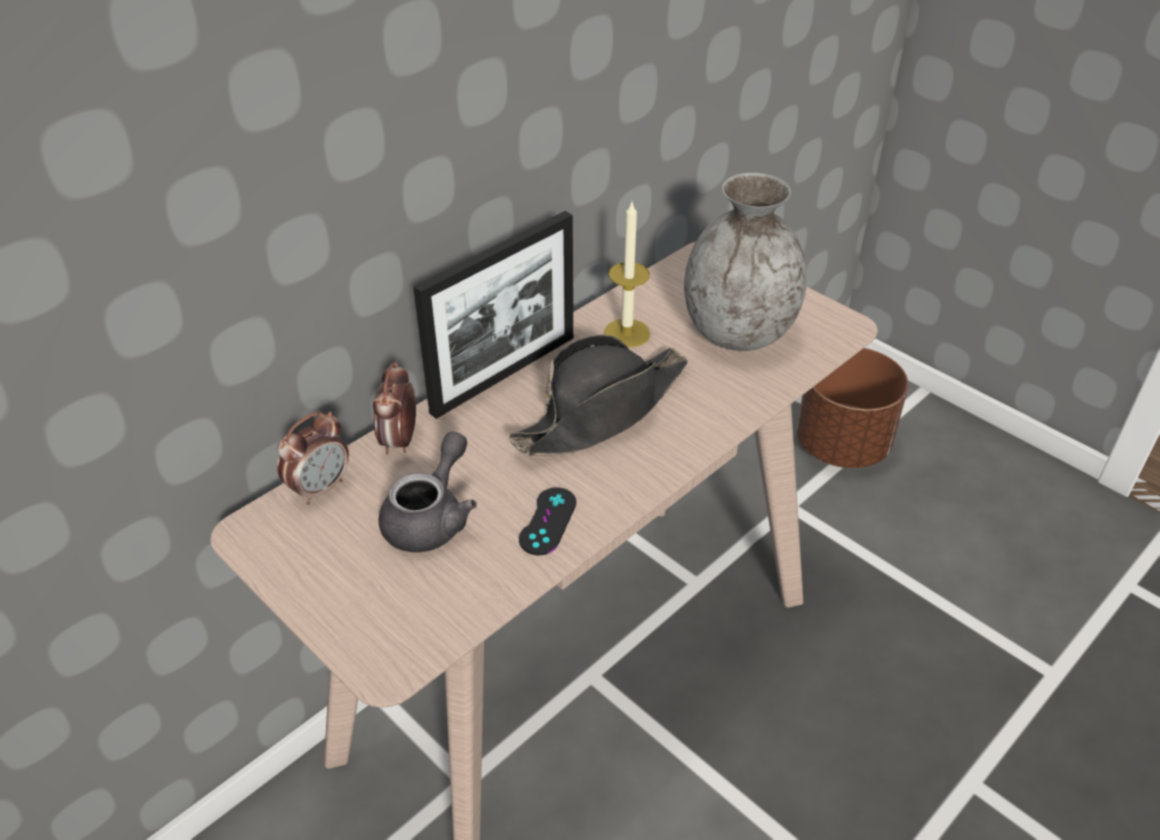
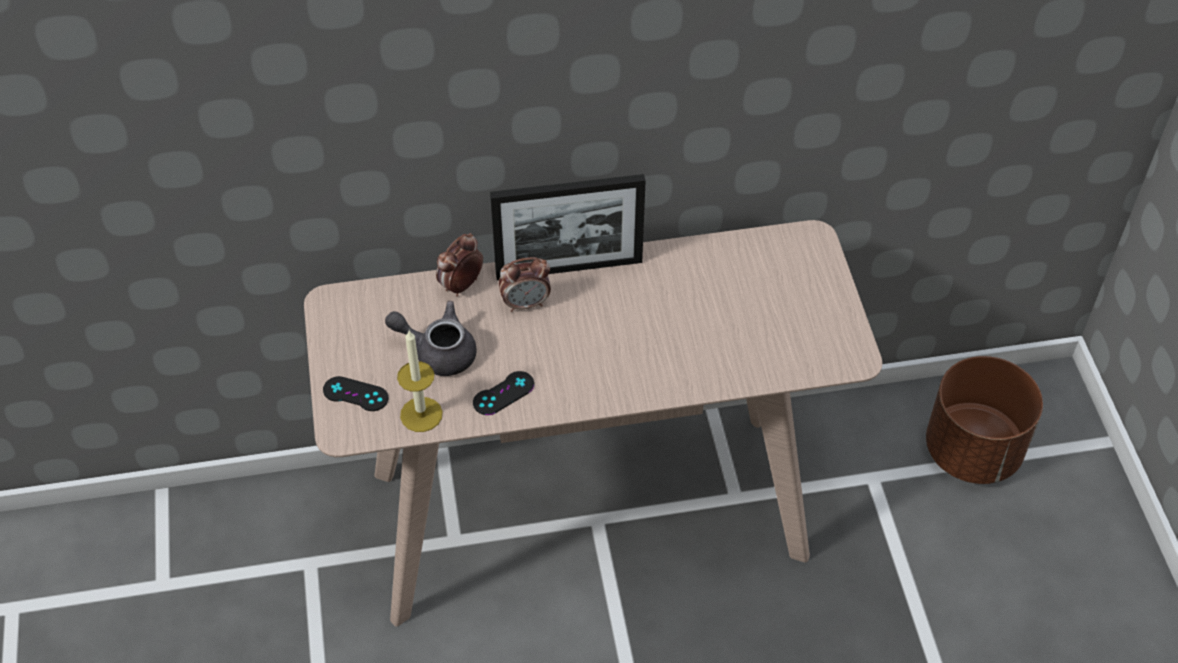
camera: 35 degrees right, 10 degrees up
alarm clock [277,411,349,505] -> alarm clock moved to [499,257,551,312]
grey teapot [378,431,477,552] -> grey teapot turned 135 degrees counterclockwise [385,301,477,376]
black hat [508,335,688,456] -> none
candle [604,202,650,348] -> candle moved to [397,331,443,432]
grey vase [684,173,807,351] -> none
none -> black game controller [323,376,388,411]

